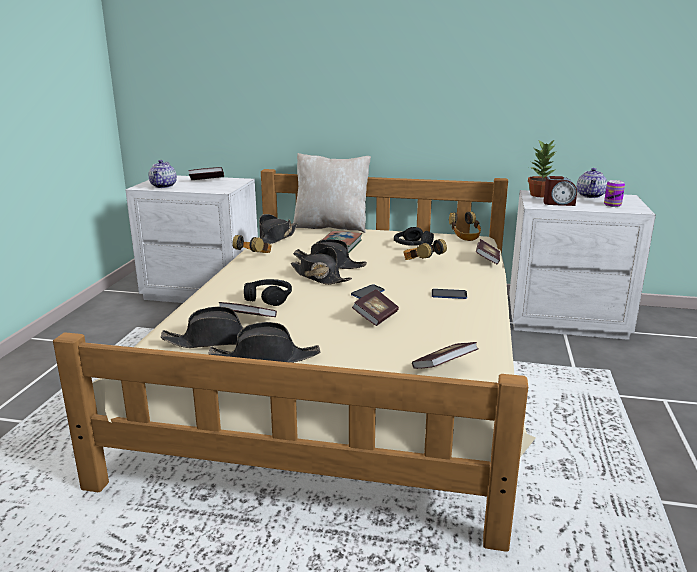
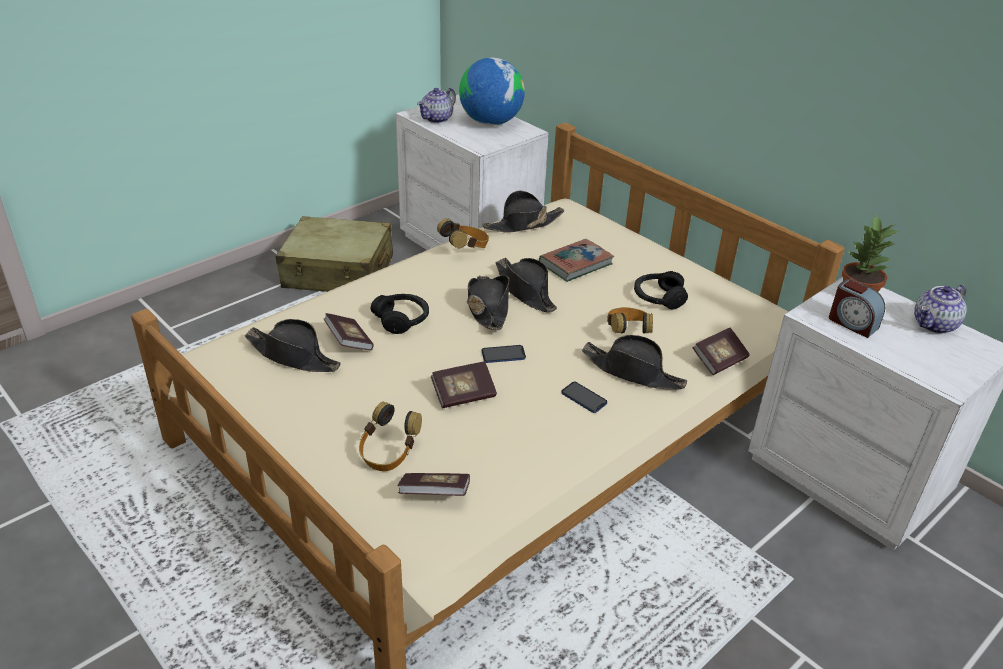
camera: 35 degrees right, 15 degrees up
book [188,167,224,180] -> globe [459,58,525,125]
black hat [208,322,320,363] -> black hat moved to [582,335,687,389]
beige pillow [293,153,371,233] -> none
headphones [449,212,481,241] -> headphones moved to [359,402,422,471]
can [604,180,625,207] -> none
none -> beige suitcase [276,216,393,292]

